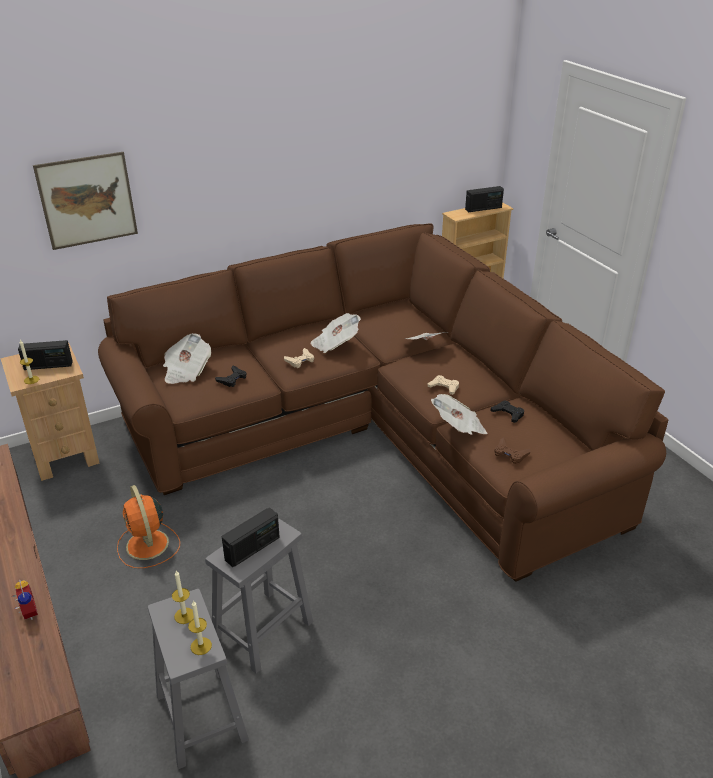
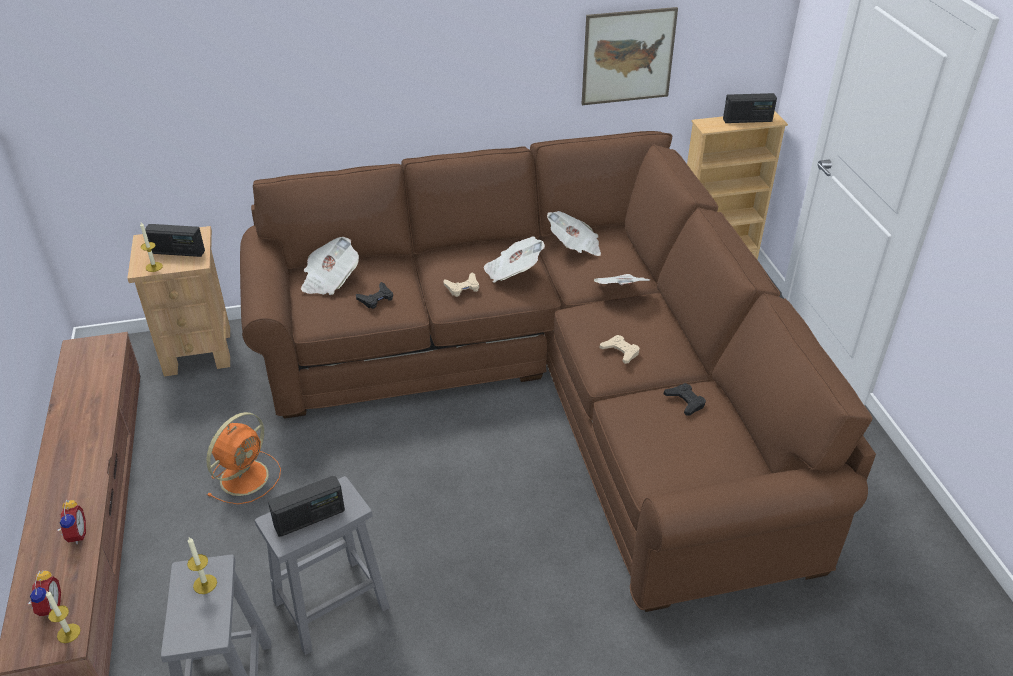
camera: 15 degrees right, 5 degrees up
picture [33,152,138,250] -> picture moved to [582,7,678,105]
orange fan [117,485,180,568] -> orange fan turned 135 degrees counterclockwise [206,412,281,504]
candle [188,601,212,655] -> candle moved to [46,590,80,643]
newspaper [431,394,487,435] -> newspaper moved to [547,211,601,256]
brown game controller [494,438,530,464] -> none
none -> alarm clock [28,571,61,616]

